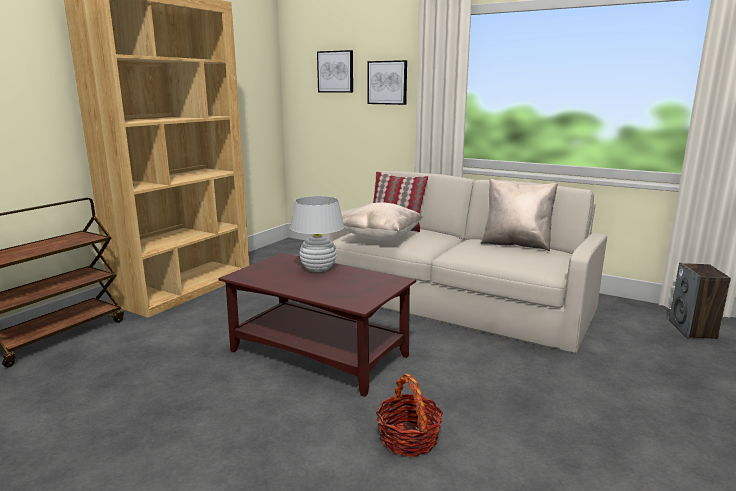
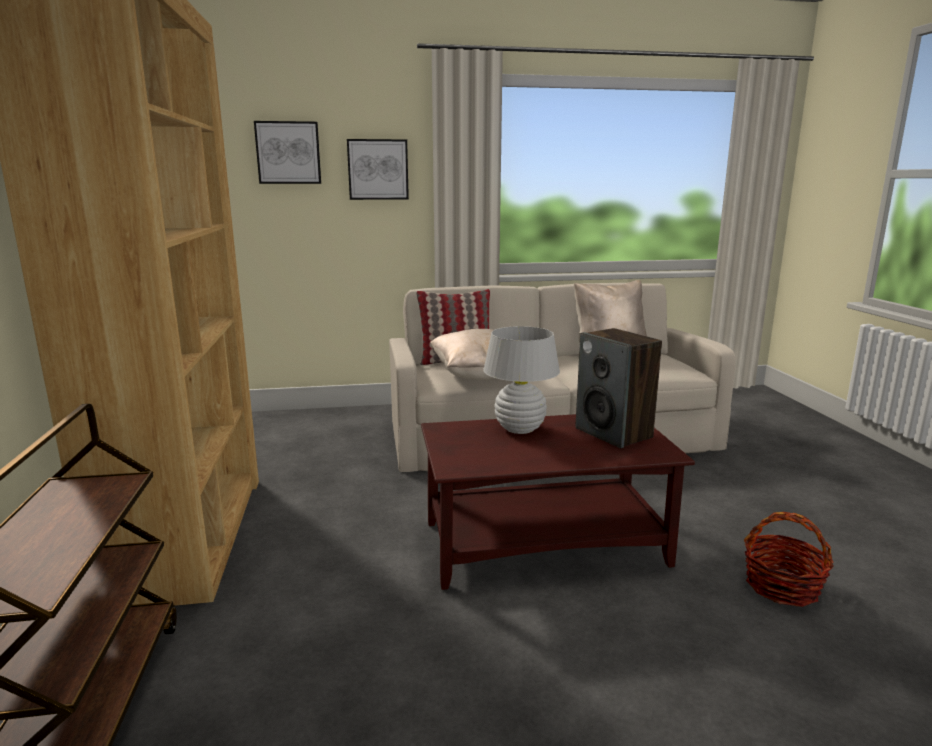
camera: 40 degrees left, 0 degrees up
speaker [669,263,731,339] -> speaker moved to [576,328,662,448]

